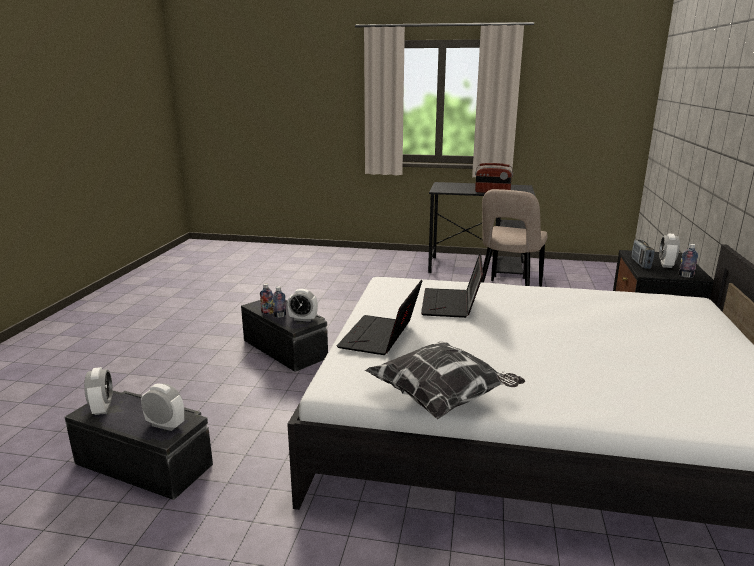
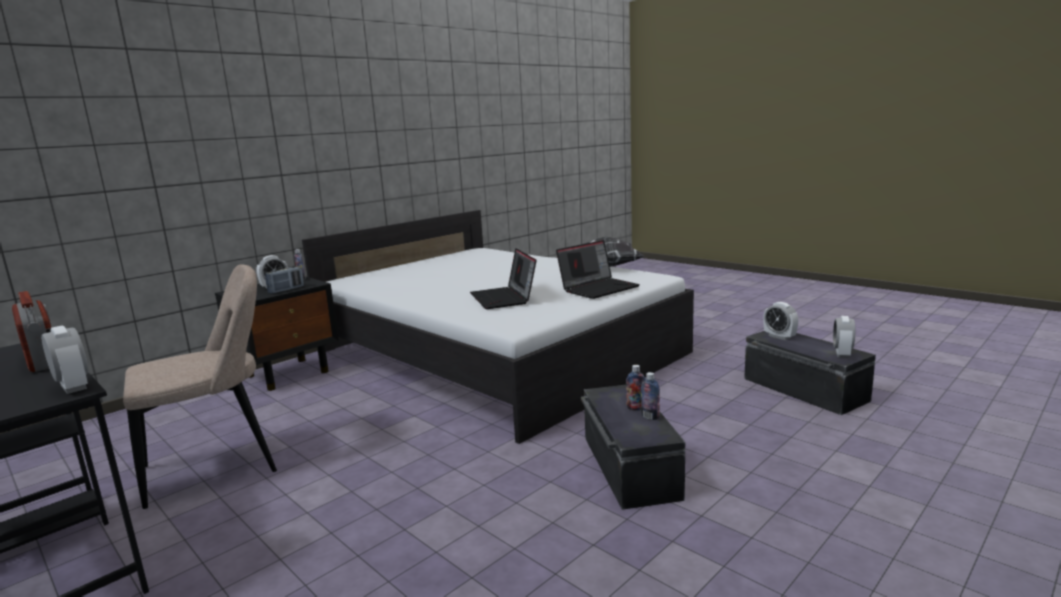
camera: 145 degrees left, 5 degrees down
alarm clock [287,289,318,322] -> alarm clock moved to [41,325,88,394]
laptop [421,253,483,318] -> laptop turned 120 degrees clockwise [470,248,537,309]

